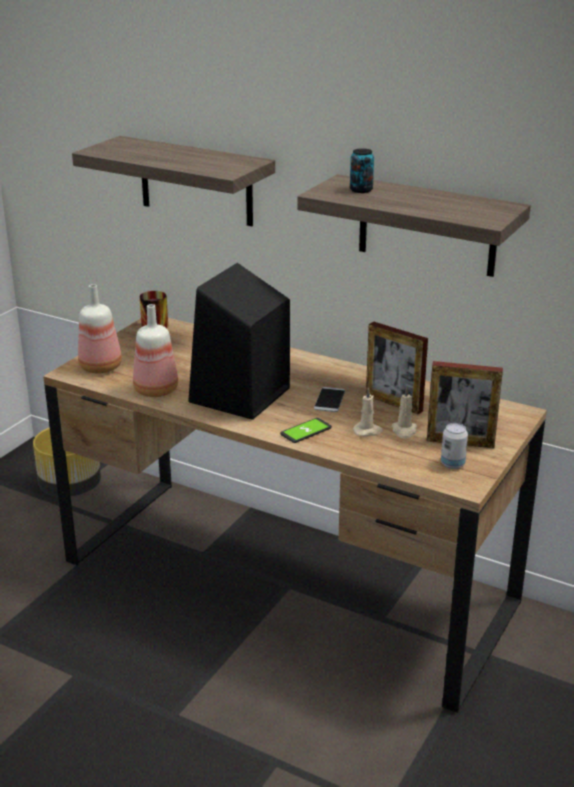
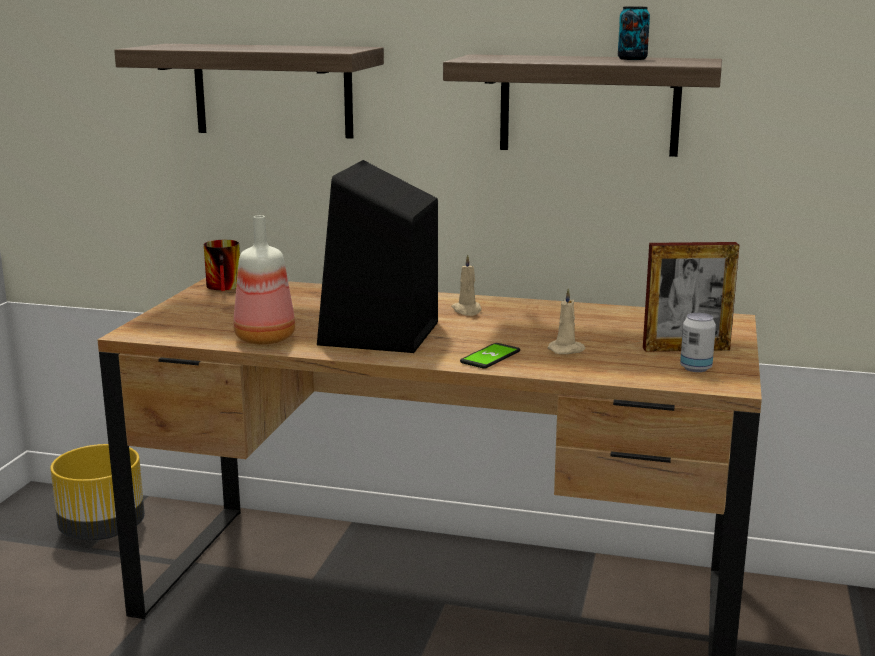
camera: 15 degrees left, 10 degrees down
bottle [78,284,122,373] -> none
phone [314,387,345,412] -> none
can [350,148,374,193] -> can moved to [618,7,650,60]
picture frame [366,322,428,415] -> none
beige candle [392,387,417,438] -> beige candle moved to [451,254,482,316]

